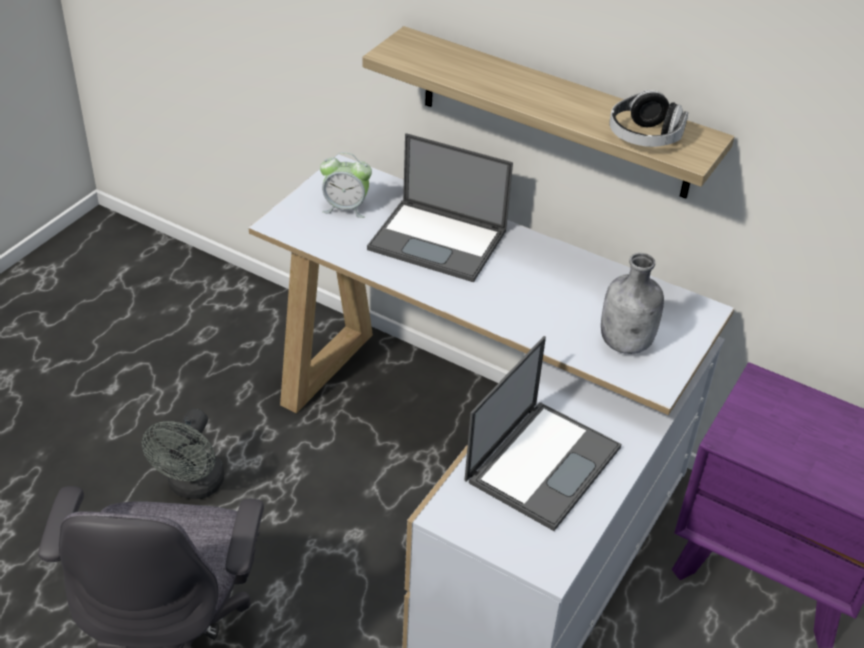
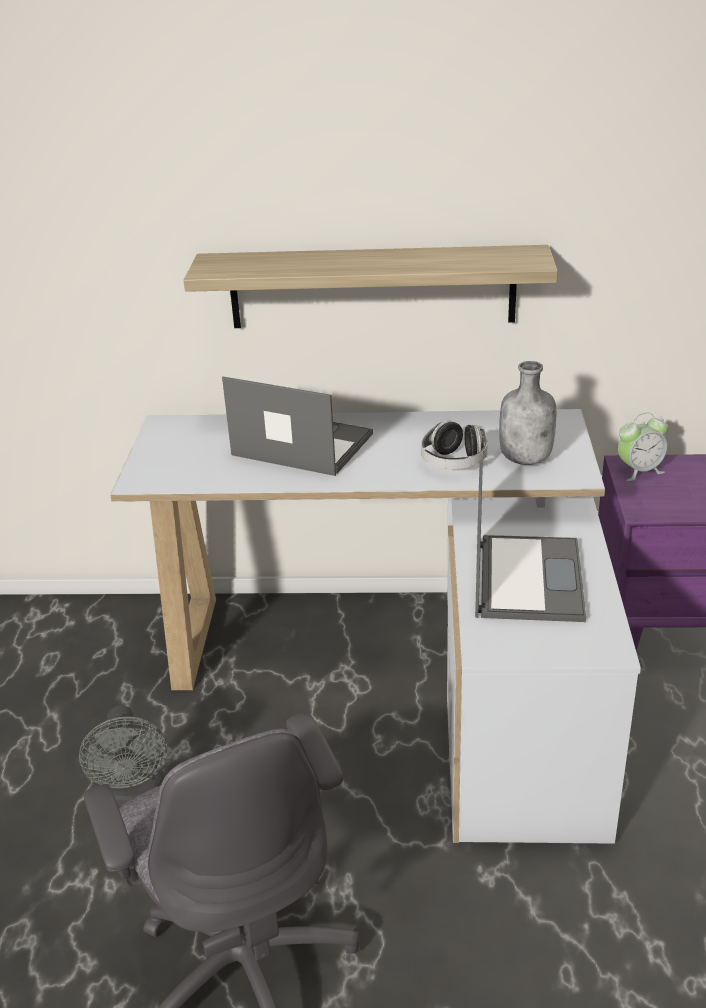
camera: 25 degrees left, 10 degrees down
alarm clock [320,152,372,218] -> alarm clock moved to [618,413,668,481]
laptop [367,133,513,282] -> laptop turned 150 degrees counterclockwise [222,377,373,476]
headphones [609,90,688,147] -> headphones moved to [421,421,488,469]

